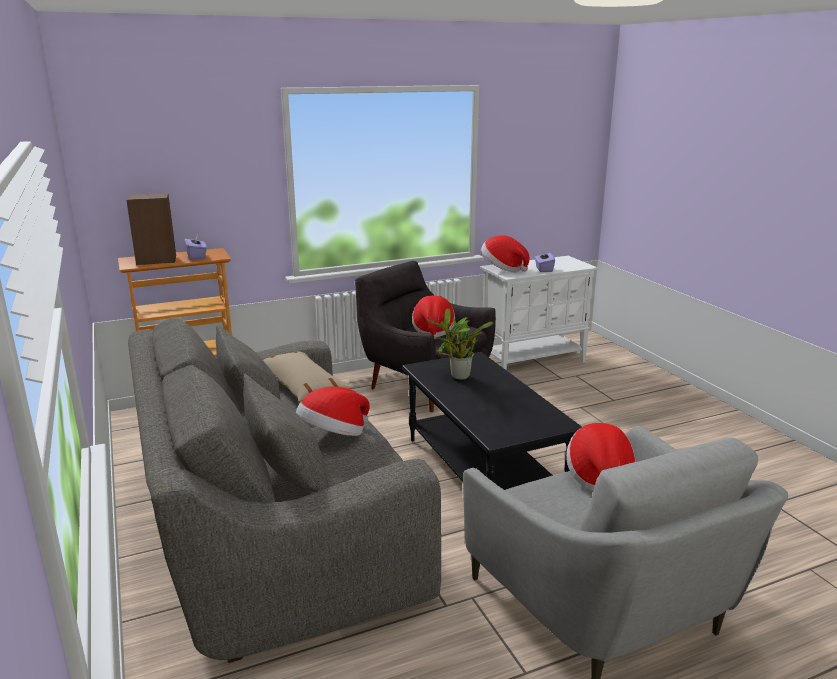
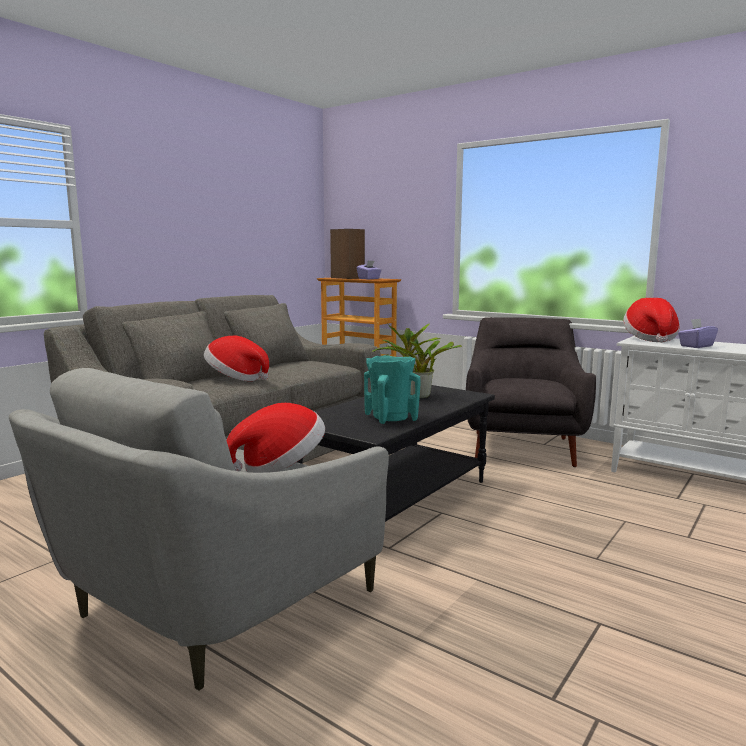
camera: 60 degrees right, 10 degrees down
beige pillow [263,352,353,402] -> none
hat [412,296,455,337] -> none
none -> turquoise vase [364,355,421,424]

